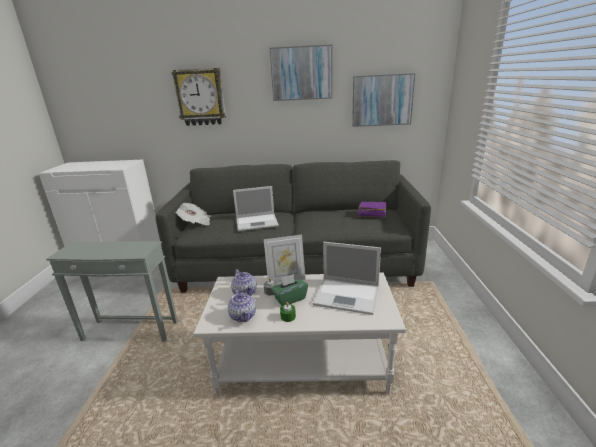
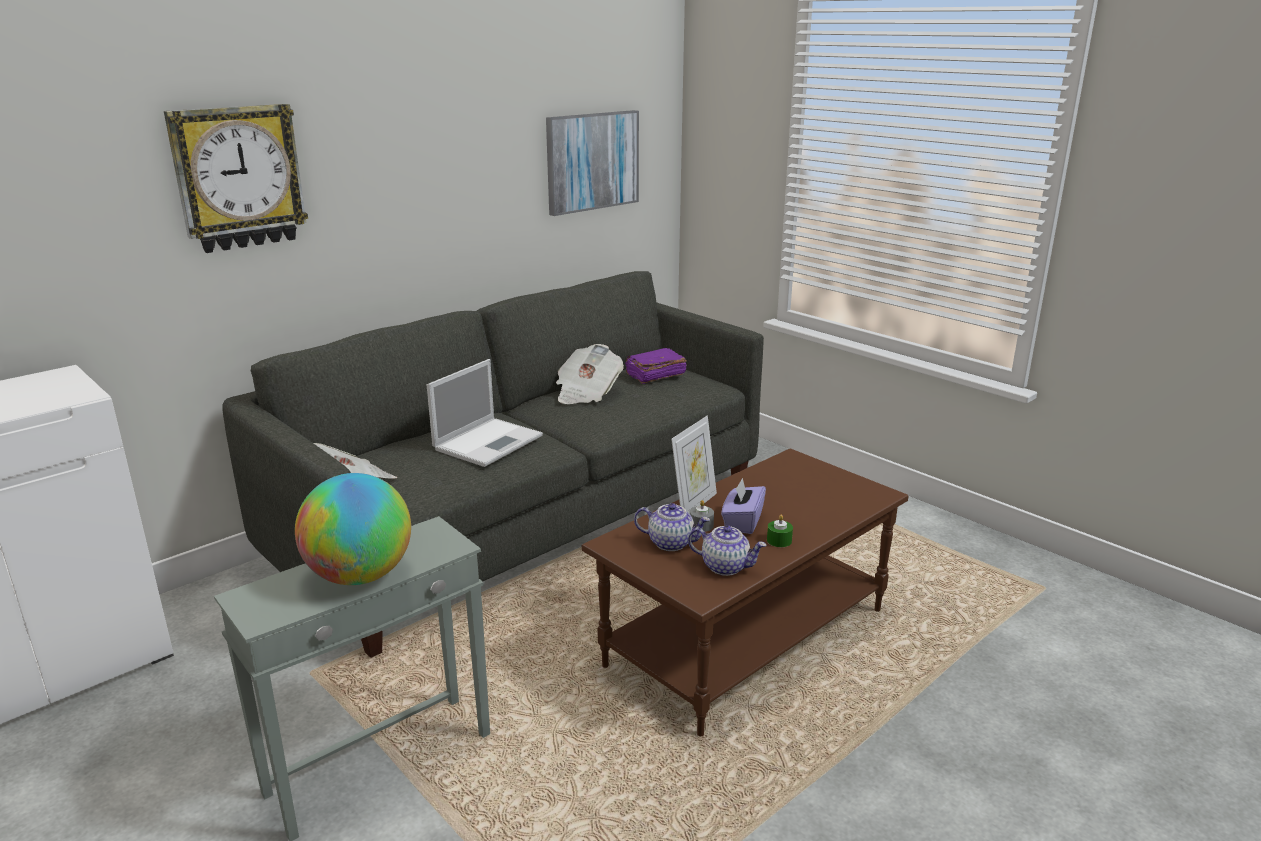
camera: 45 degrees left, 0 degrees up
white coffee table [193,272,406,397] -> brown coffee table [582,448,909,736]
picture [270,45,332,101] -> none
green tissue box [271,274,308,306] -> purple tissue box [721,478,766,534]
laptop [313,242,381,315] -> none
none -> globe [295,473,411,585]
none -> newspaper [556,344,624,404]

